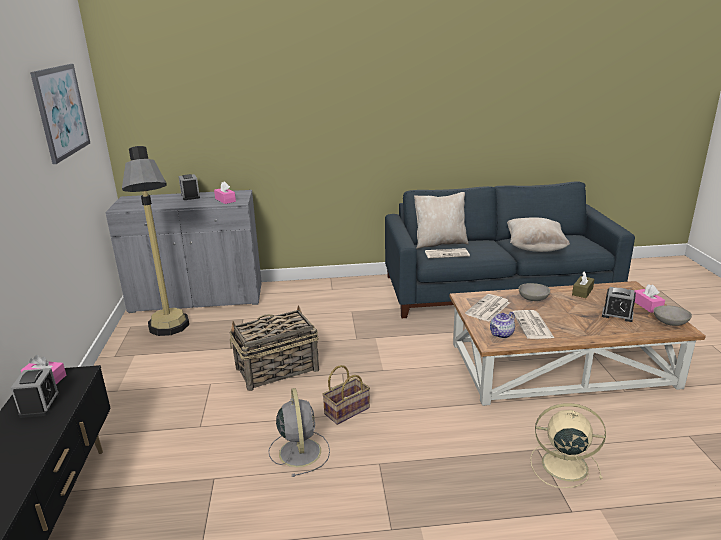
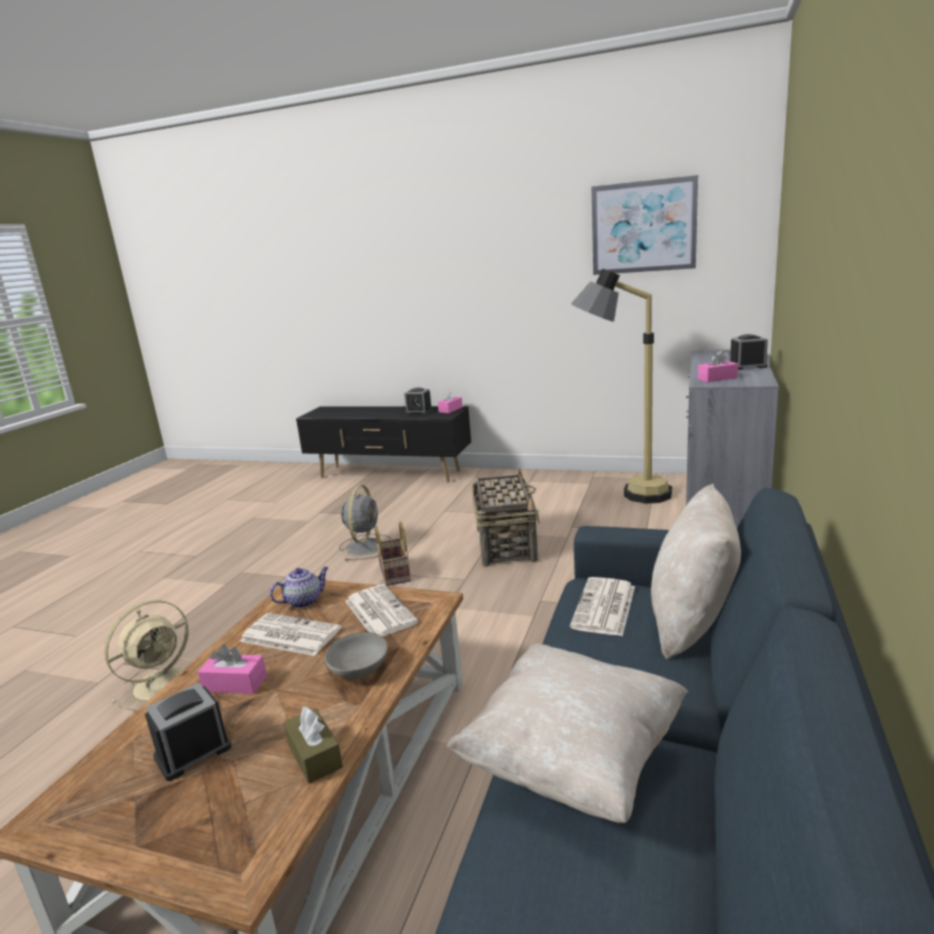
camera: 115 degrees right, 5 degrees down
grey fan [268,388,330,477] -> grey fan turned 90 degrees counterclockwise [339,485,392,561]
teapot [490,312,515,338] -> teapot turned 75 degrees clockwise [270,567,329,608]
pink tissue box [634,284,665,313] -> pink tissue box moved to [198,644,267,694]
grey bowl [653,305,692,326] -> none

